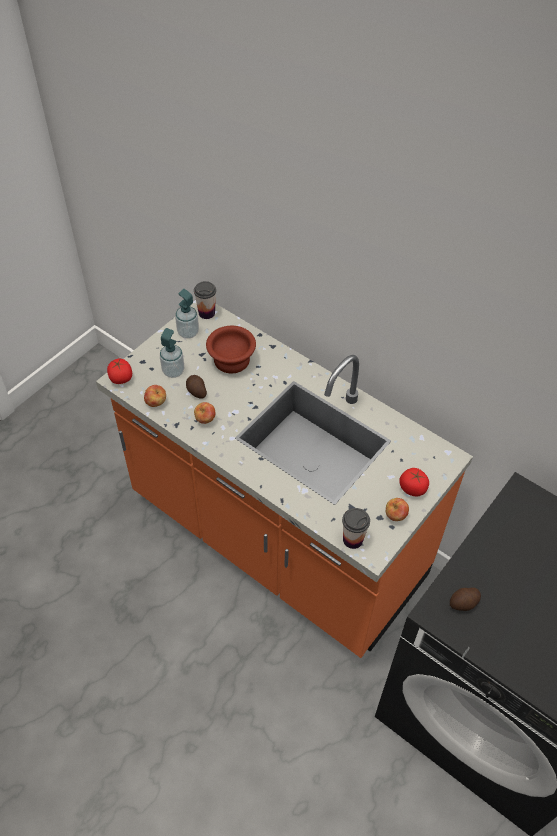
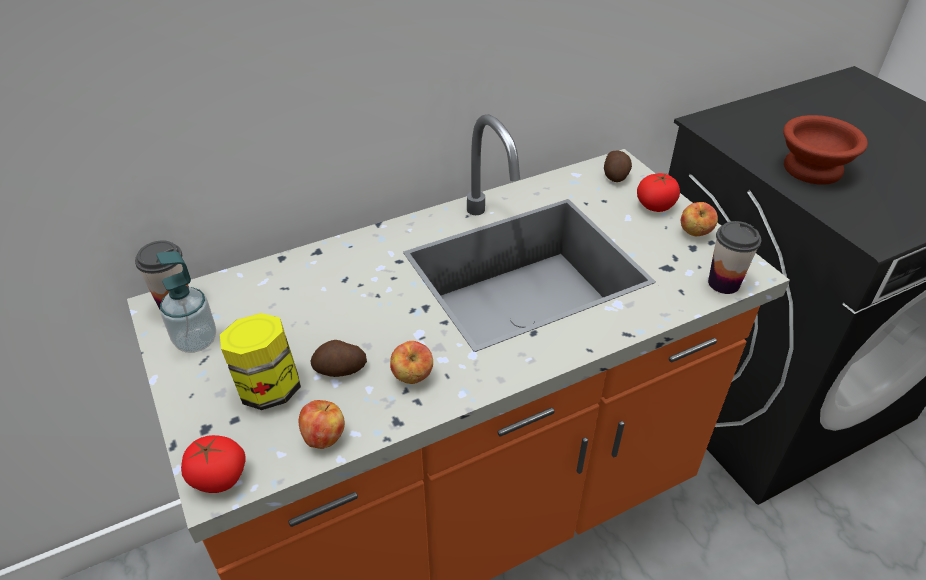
camera: 65 degrees left, 10 degrees down
soap dispenser [160,328,184,378] -> jar [220,313,301,410]
brown bowl [206,326,256,373] -> brown bowl moved to [783,115,868,185]
potato [450,588,481,611] -> potato moved to [604,150,632,182]

